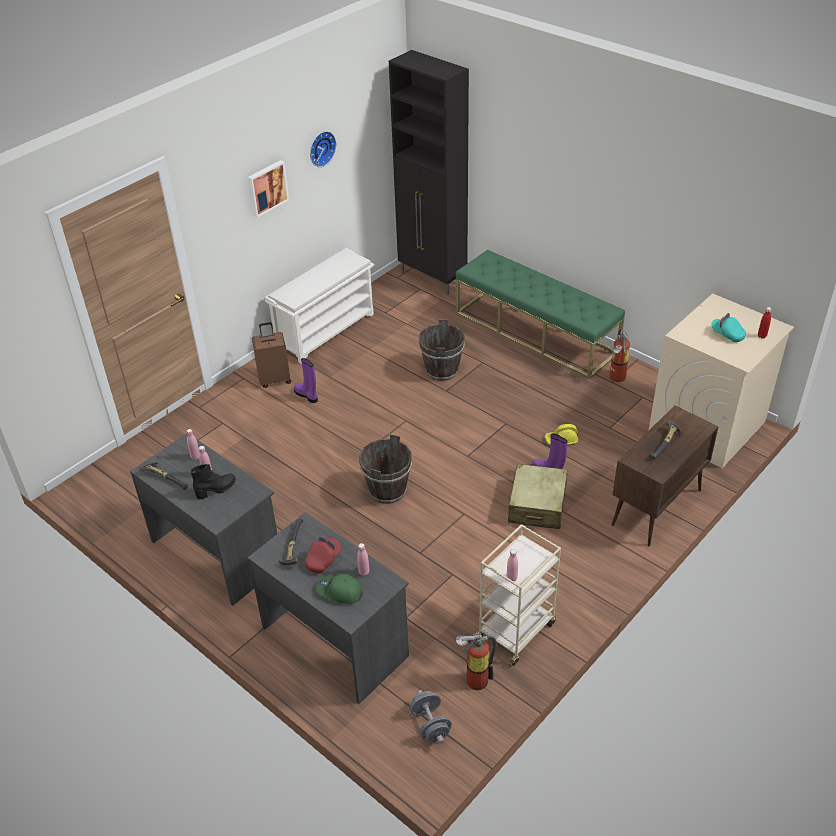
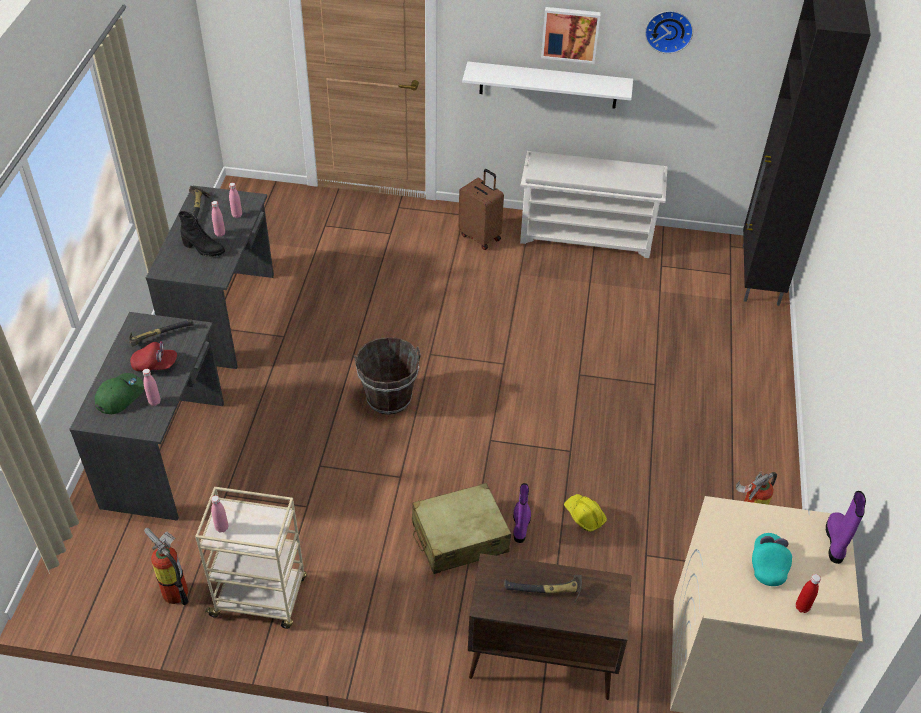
camera: 55 degrees right, 5 degrees up
purple boot [294,358,318,403] -> purple boot moved to [826,491,866,564]
green cap [316,574,362,604] -> green cap turned 45 degrees clockwise [95,373,144,414]
grey dumbbell [409,690,452,744] -> none
brown bucket [419,319,465,381] -> none
green bench [456,250,625,379] -> none
none -> white shelf [462,62,633,108]

